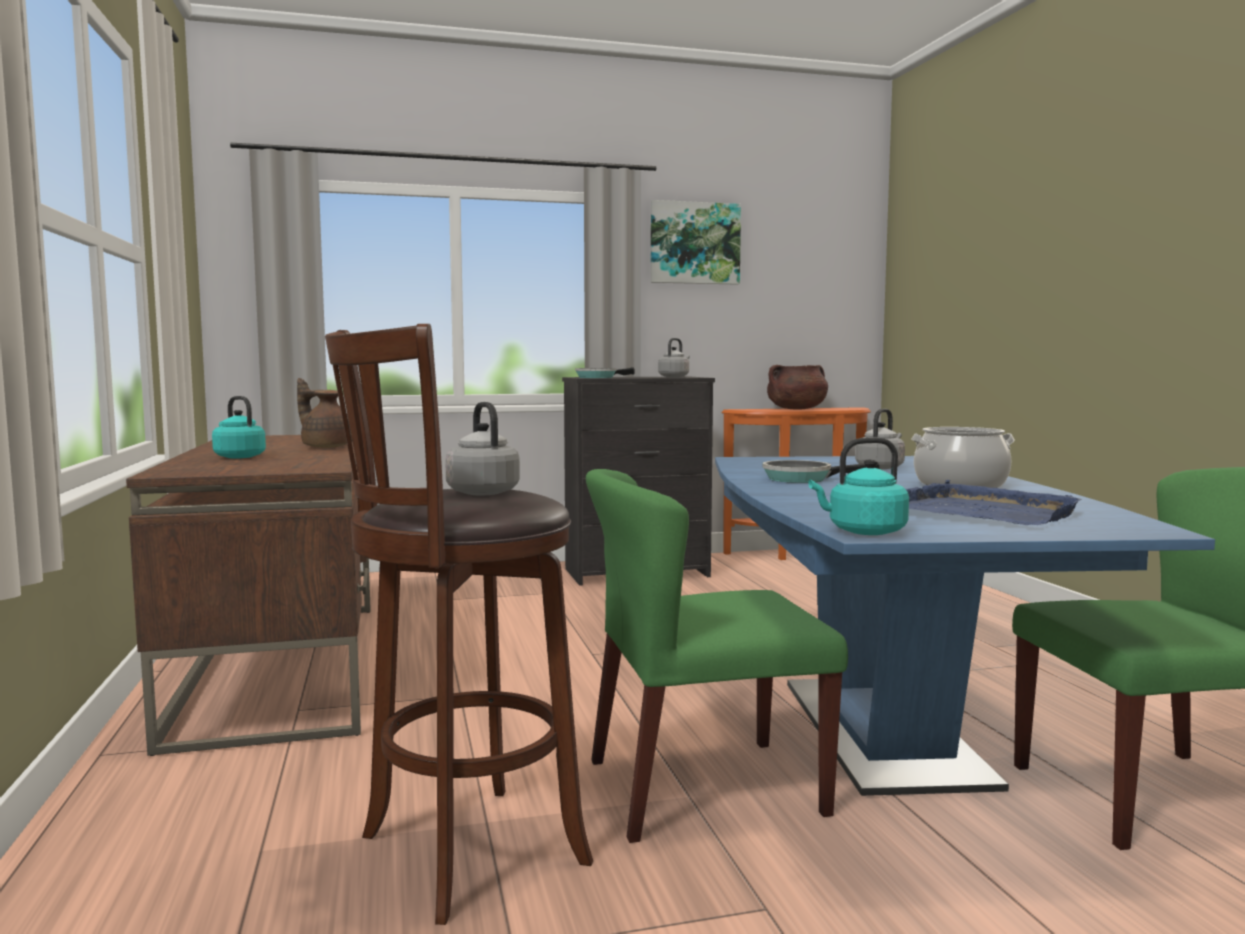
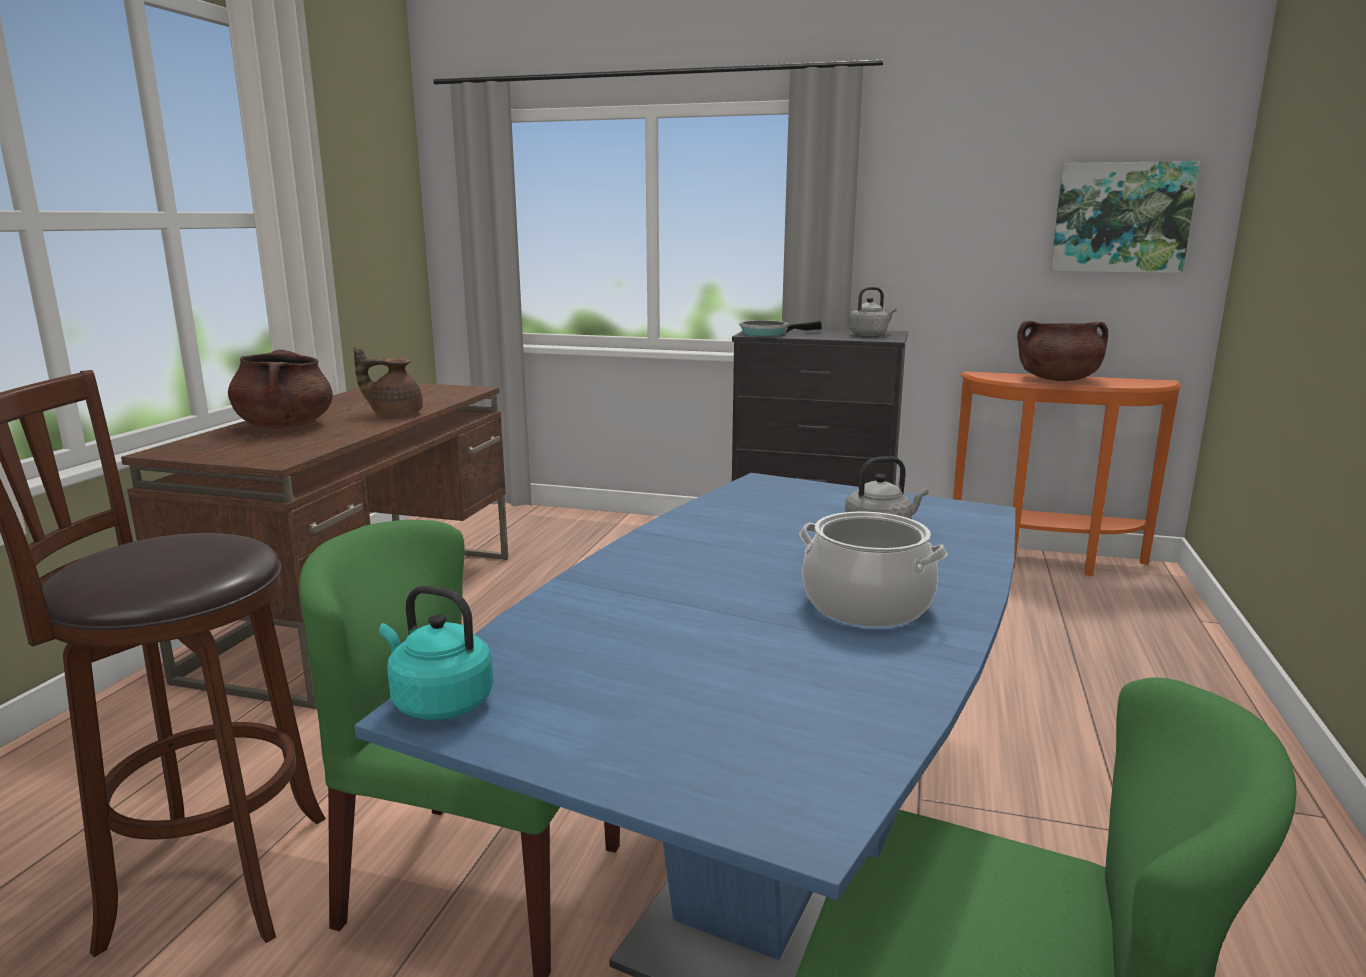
camera: 30 degrees right, 10 degrees up
turquoise kettle [212,396,266,458] -> brown cooking pot [228,350,333,428]
brown teapot [297,378,352,448] -> brown teapot turned 60 degrees counterclockwise [353,347,423,416]
grey kettle [445,402,520,495] -> none
picture [651,200,741,285] -> picture moved to [1050,161,1200,273]
frying pan [763,460,879,483] -> none
blue tray [906,480,1082,525] -> none

